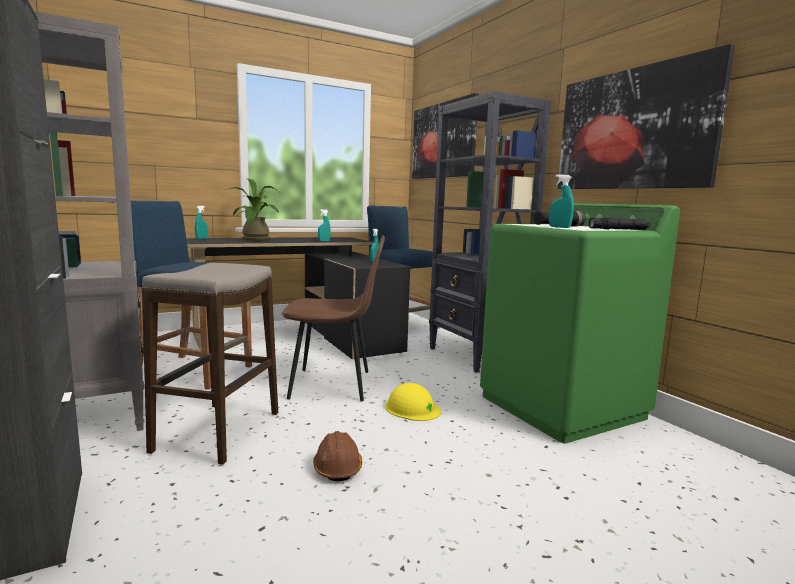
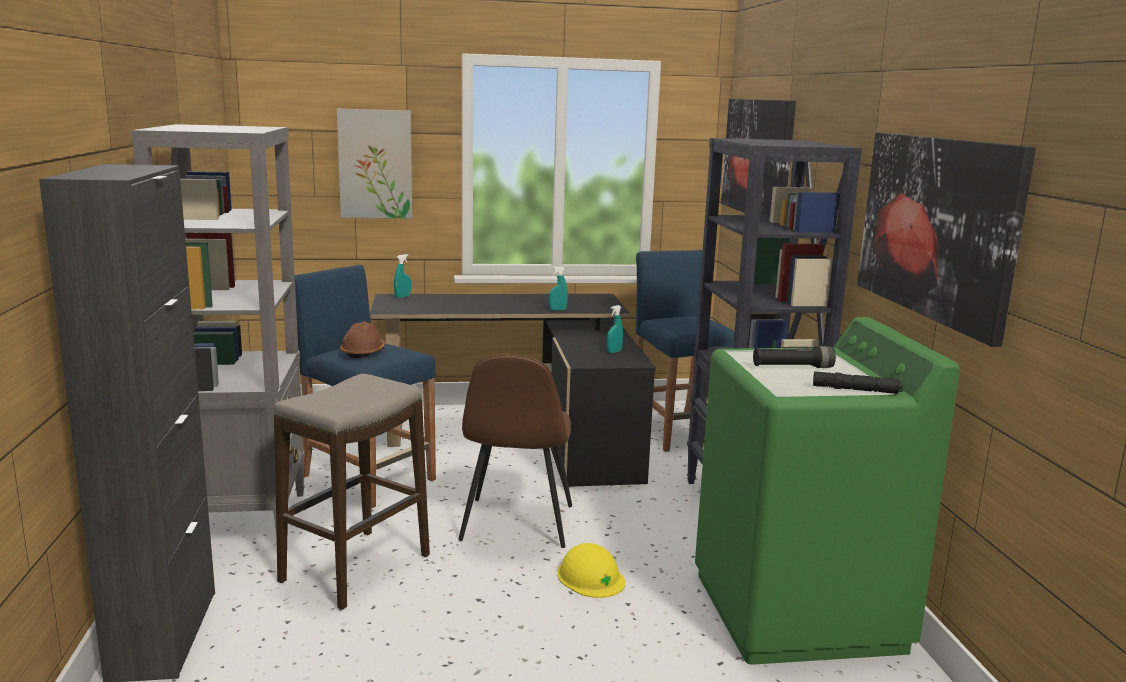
camera: 20 degrees right, 5 degrees up
potted plant [225,178,281,241] -> none
brown chair [282,235,385,401] -> brown chair turned 75 degrees clockwise [458,355,572,548]
brown hard hat [313,431,362,481] -> brown hard hat moved to [340,322,386,358]
turquoise spray bottle [549,175,574,228] -> none
none -> picture [337,109,412,218]

